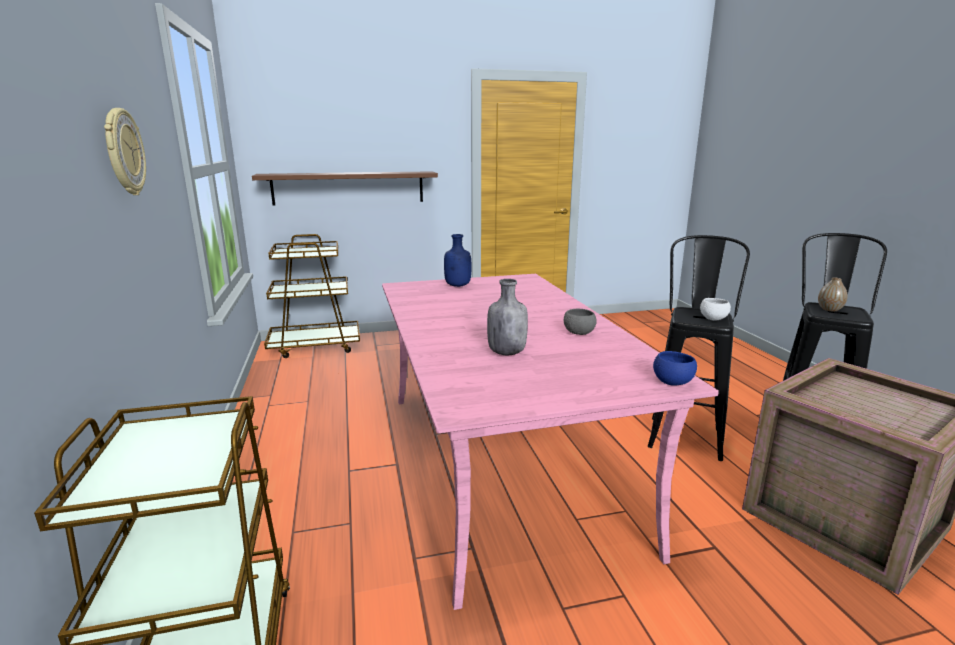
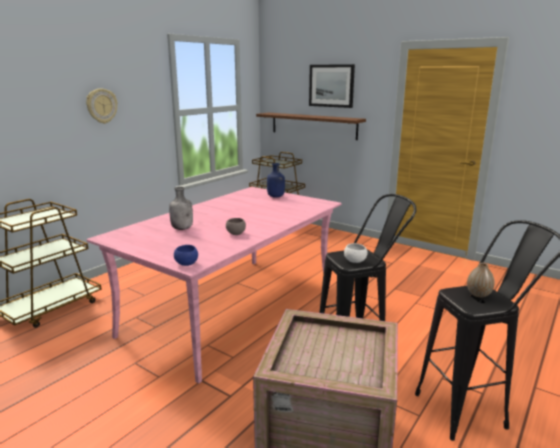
camera: 50 degrees right, 0 degrees up
none -> picture [309,64,355,108]

